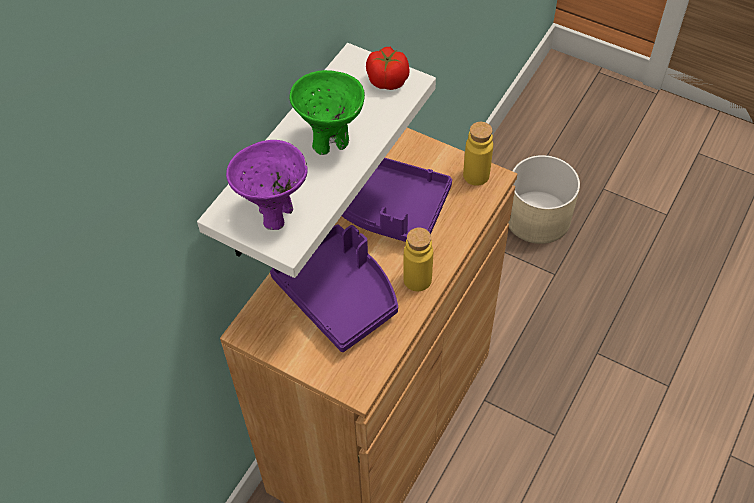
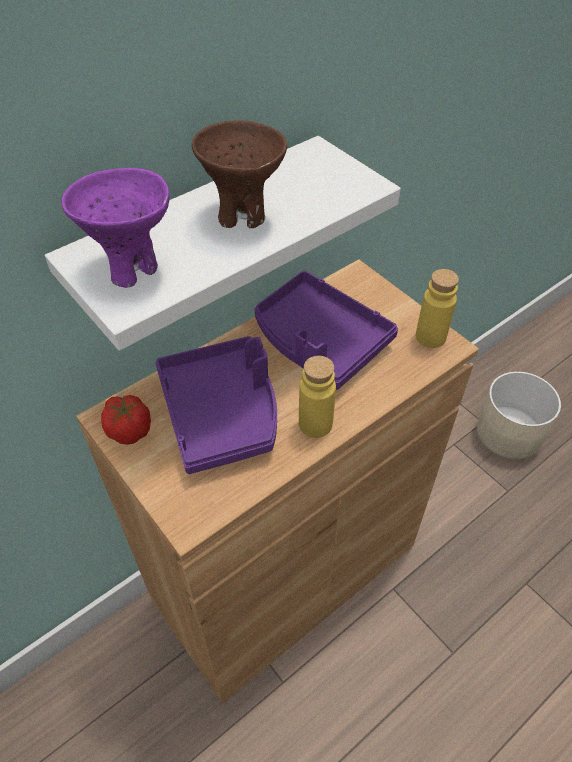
camera: 20 degrees right, 5 degrees down
green bowl [289,70,365,155] -> brown bowl [192,120,287,228]
tomato [366,47,410,90] -> tomato moved to [101,395,151,444]

